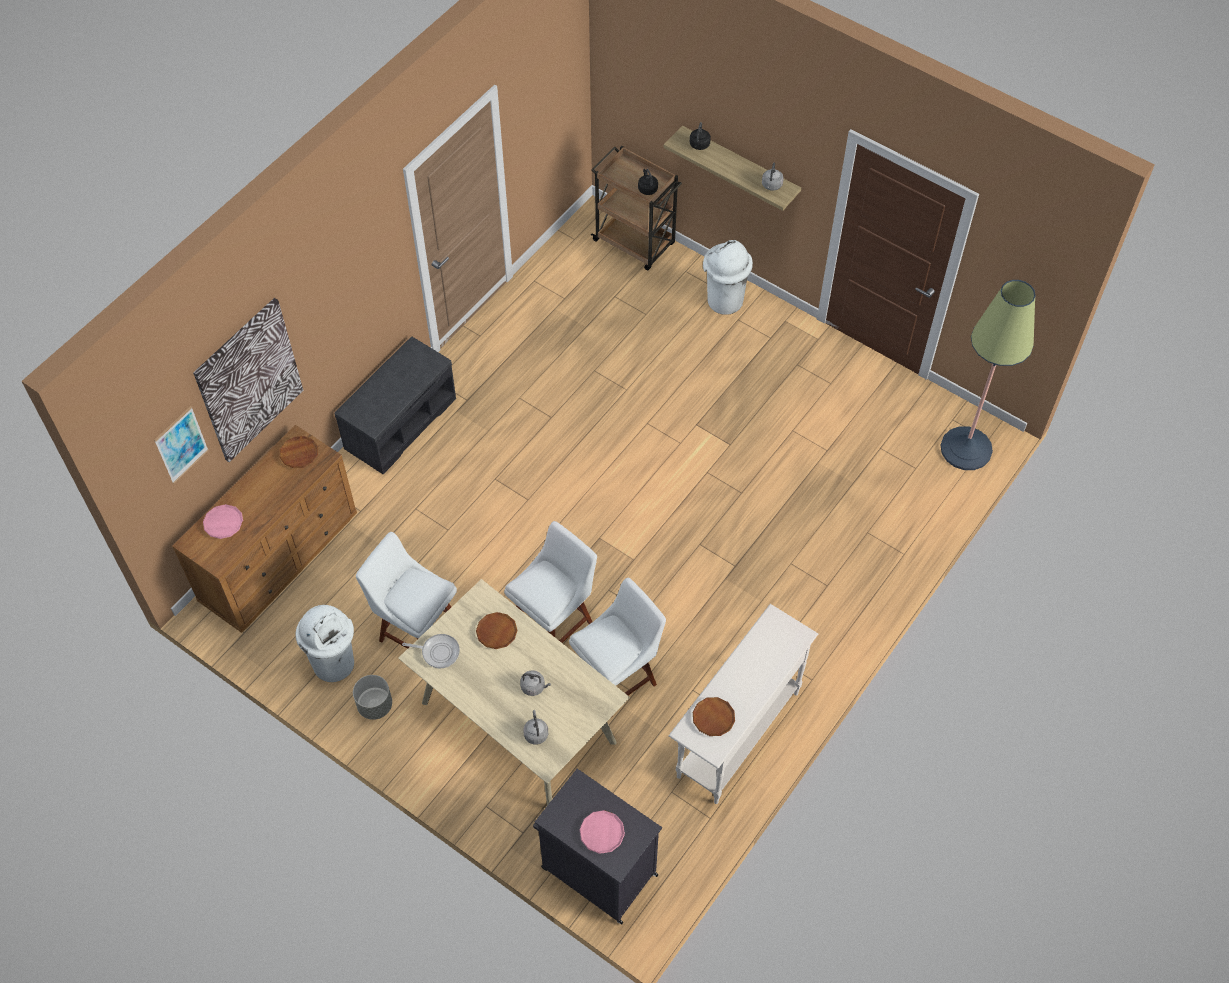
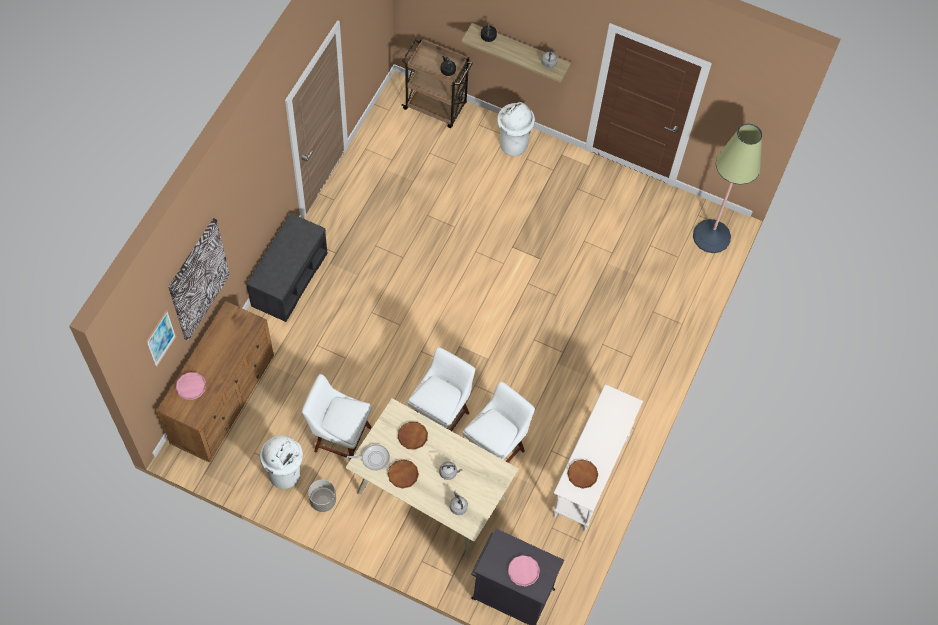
camera: 15 degrees left, 5 degrees up
brown plate [280,436,318,468] -> brown plate moved to [388,459,419,489]

